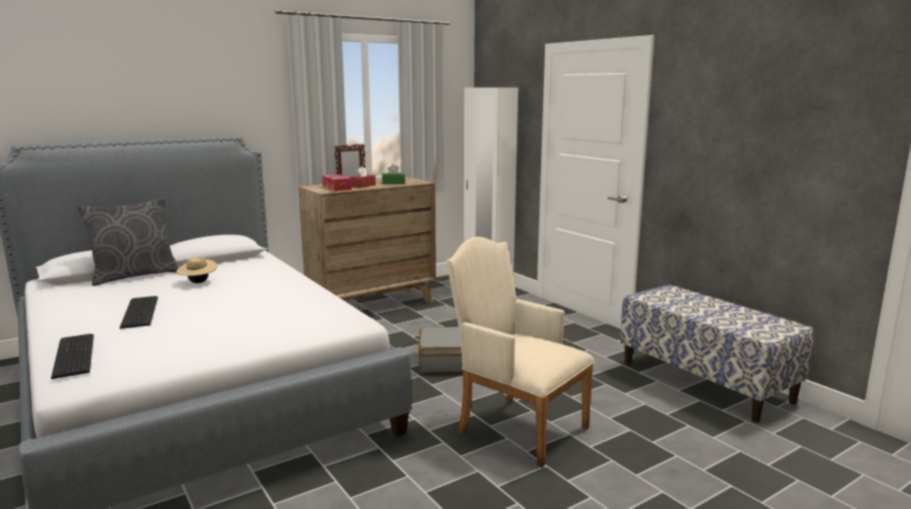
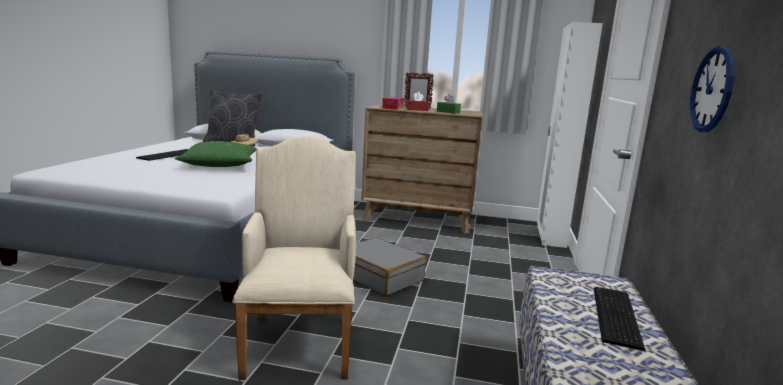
camera: 45 degrees right, 0 degrees up
keyboard [51,334,94,379] -> keyboard moved to [594,287,645,351]
none -> green pillow [175,141,257,167]
none -> wall clock [690,46,734,132]

